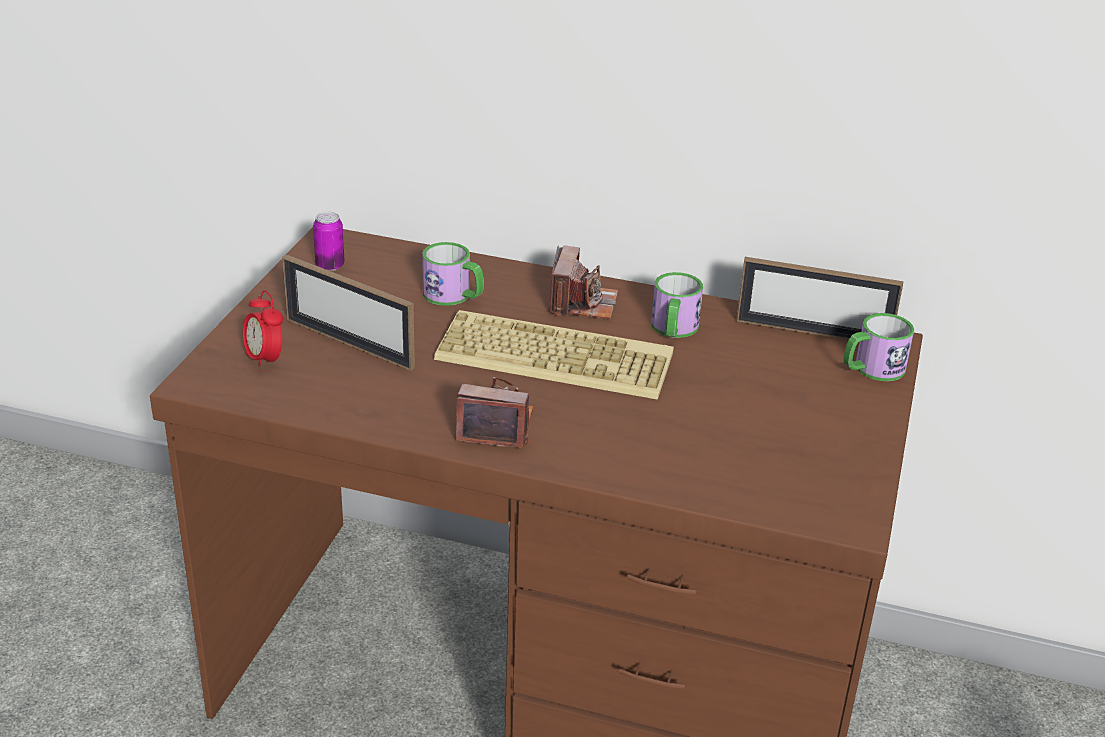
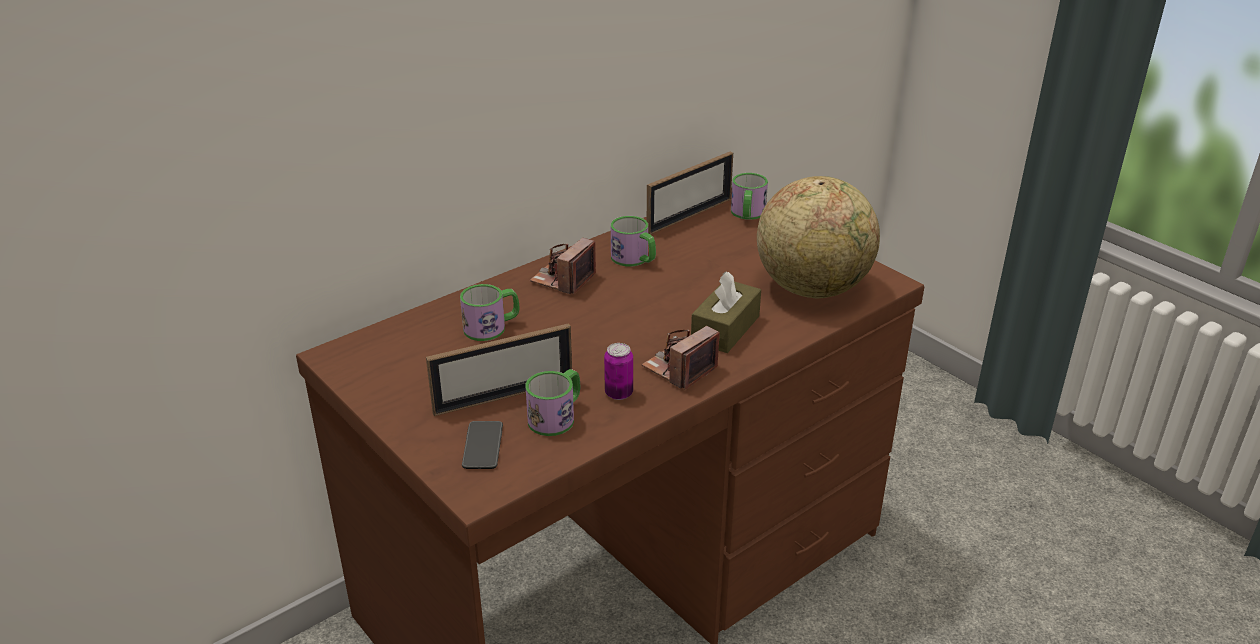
camera: 55 degrees left, 0 degrees up
alarm clock [243,290,283,372] -> phone [462,421,503,469]
can [313,212,345,271] -> can moved to [604,343,633,400]
keyboard [434,310,674,400] -> none
camera [550,245,618,319] -> camera turned 105 degrees counterclockwise [529,238,596,295]
none -> mug [525,369,580,436]
none -> brown tissue box [691,271,761,353]
none -> globe [757,176,880,298]

